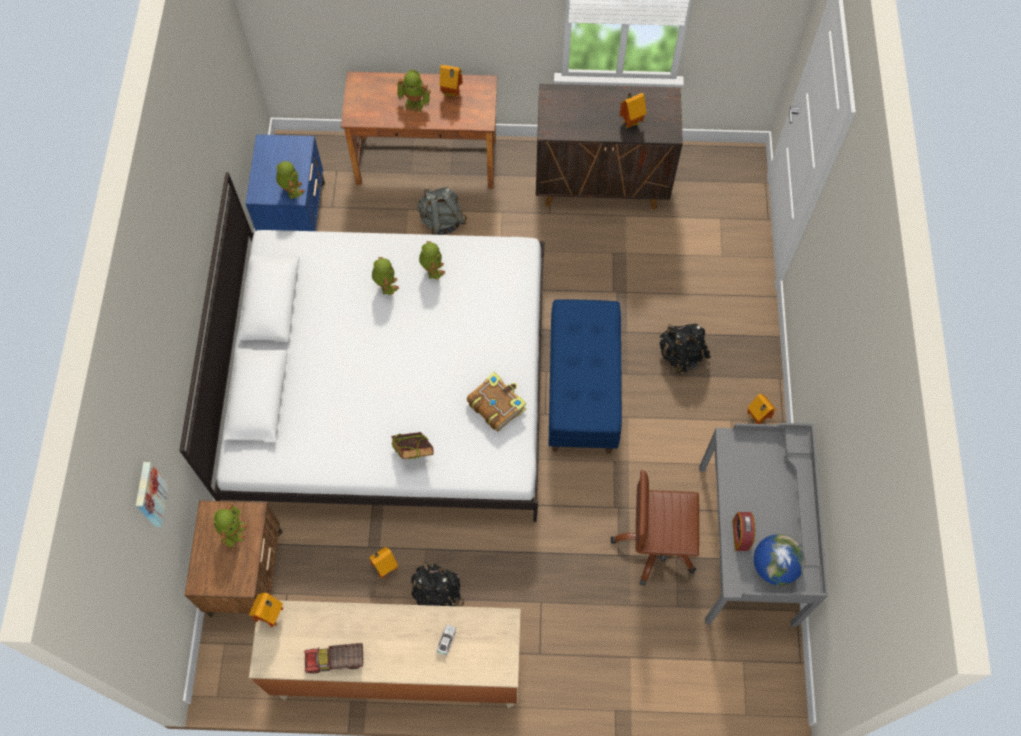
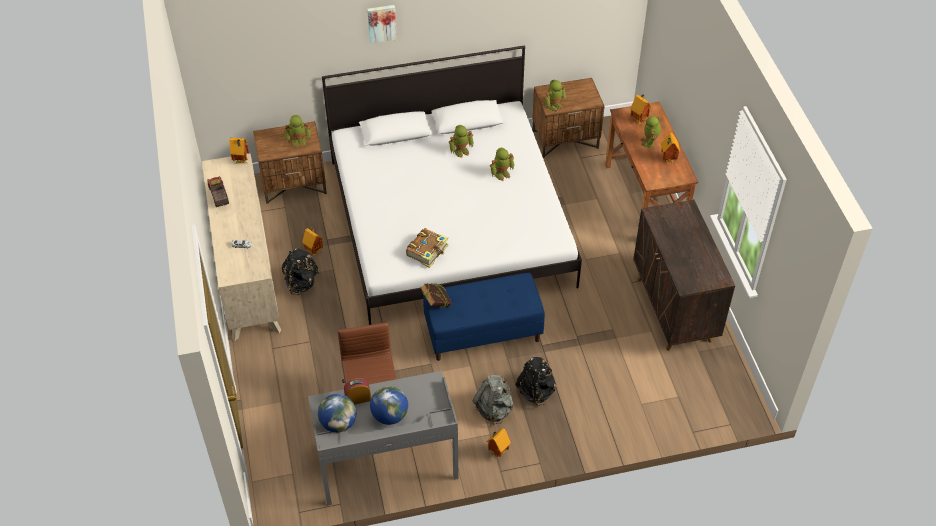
camera: 75 degrees right, 15 degrees down
picture [136,462,169,527] -> picture moved to [367,5,397,44]
blue nightstand [245,134,325,231] -> brown nightstand [532,78,604,158]
book [391,432,434,459] -> book moved to [420,283,452,308]
grey backpack [417,187,467,235] -> grey backpack moved to [473,375,513,425]
toy robot [419,241,445,280] -> toy robot moved to [449,125,474,158]
toy house [619,93,647,129] -> toy house moved to [630,94,651,124]
none -> globe [370,386,408,425]

